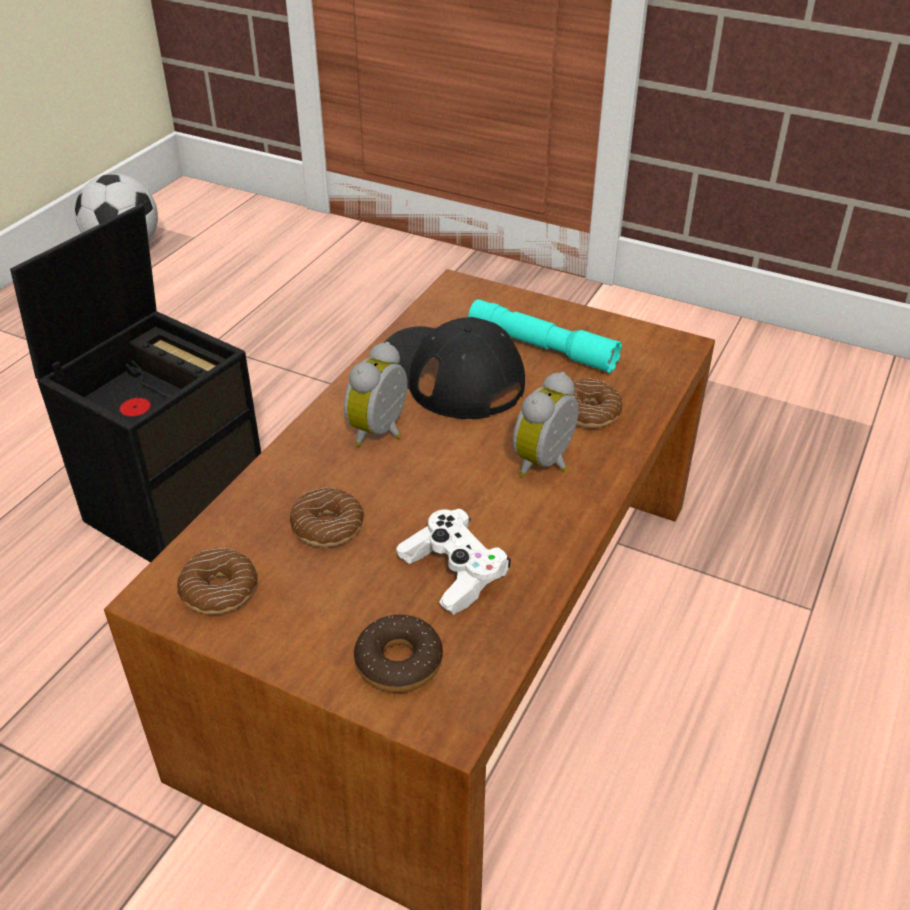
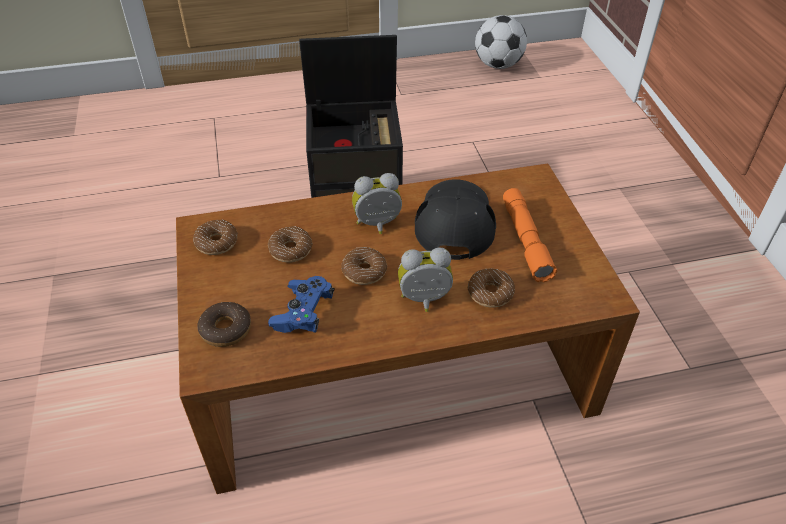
camera: 50 degrees right, 5 degrees up
white game controller [396,509,511,615] -> blue game controller [268,276,334,333]
turquoise flashlight [468,299,622,373] -> orange flashlight [503,188,557,282]
none -> donut [341,247,387,285]

